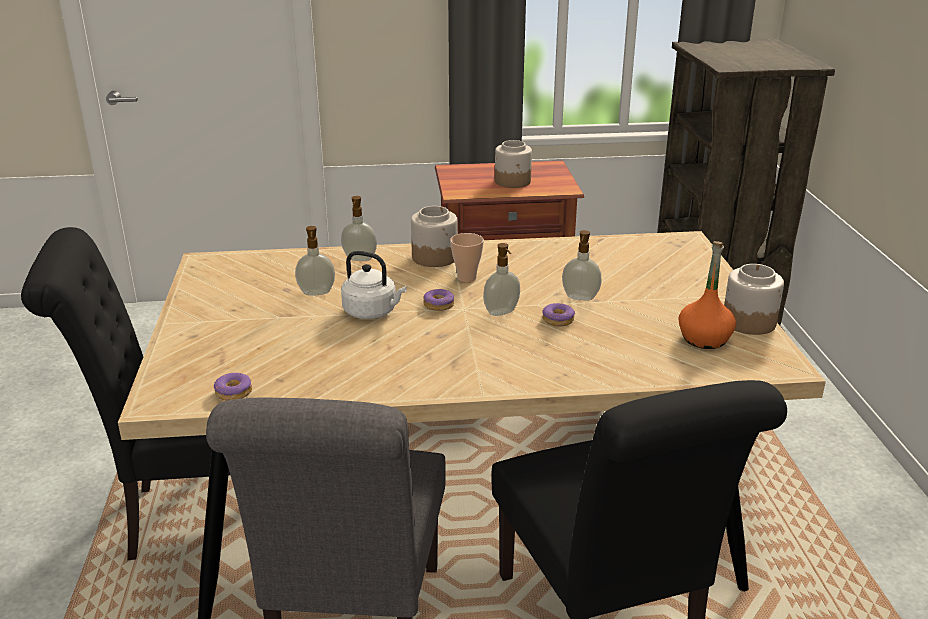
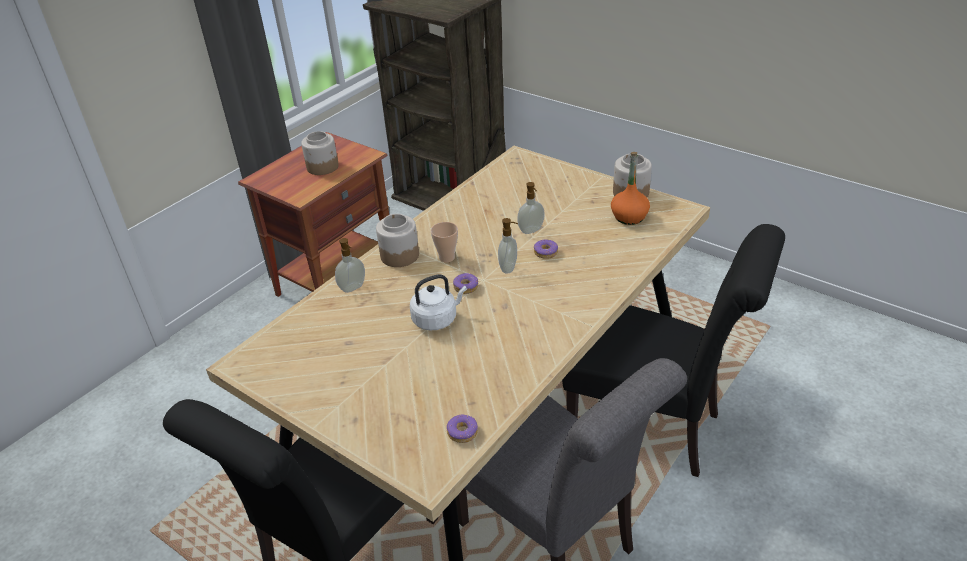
camera: 45 degrees left, 10 degrees up
soap dispenser [295,226,335,296] -> none

